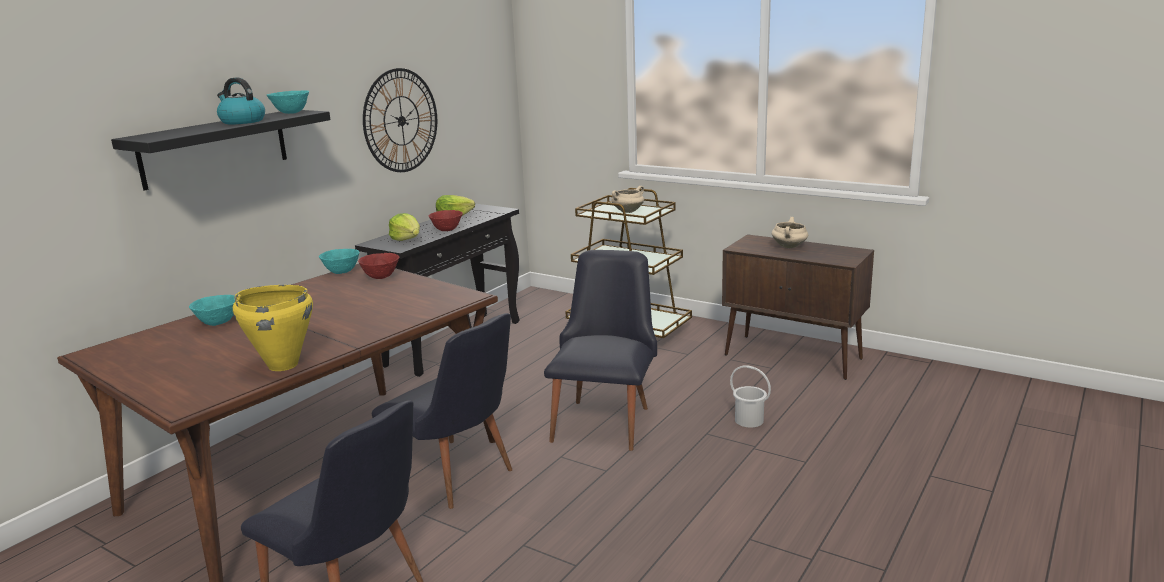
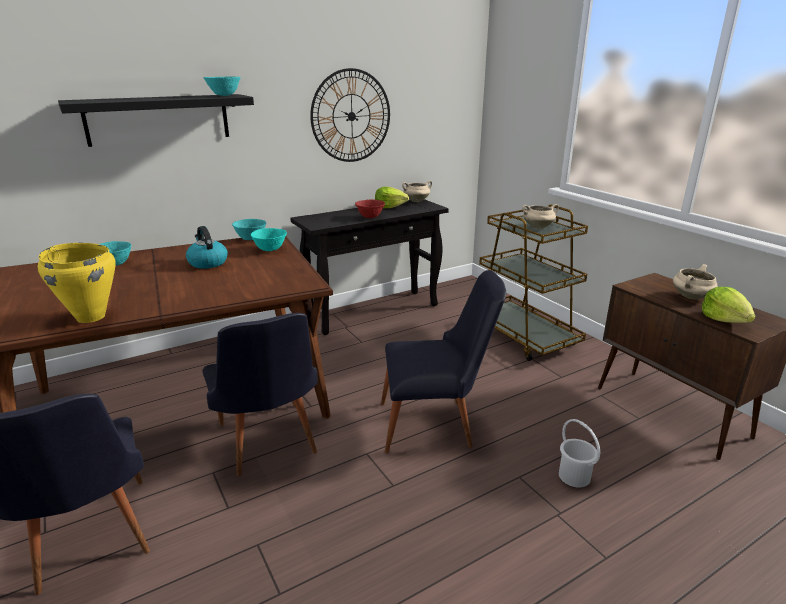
camera: 25 degrees right, 5 degrees up
kettle [217,77,265,124] -> kettle moved to [186,226,228,269]
red bowl [358,253,399,279] -> turquoise bowl [251,228,287,251]
lettuce [389,213,420,241] -> lettuce moved to [702,287,756,323]
black chair [544,250,657,451] -> black chair turned 45 degrees clockwise [381,270,506,453]
none -> beige cooking pot [402,181,432,202]

